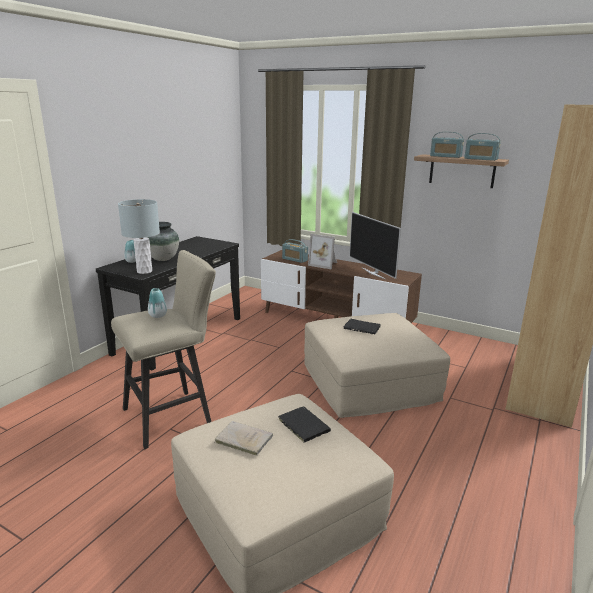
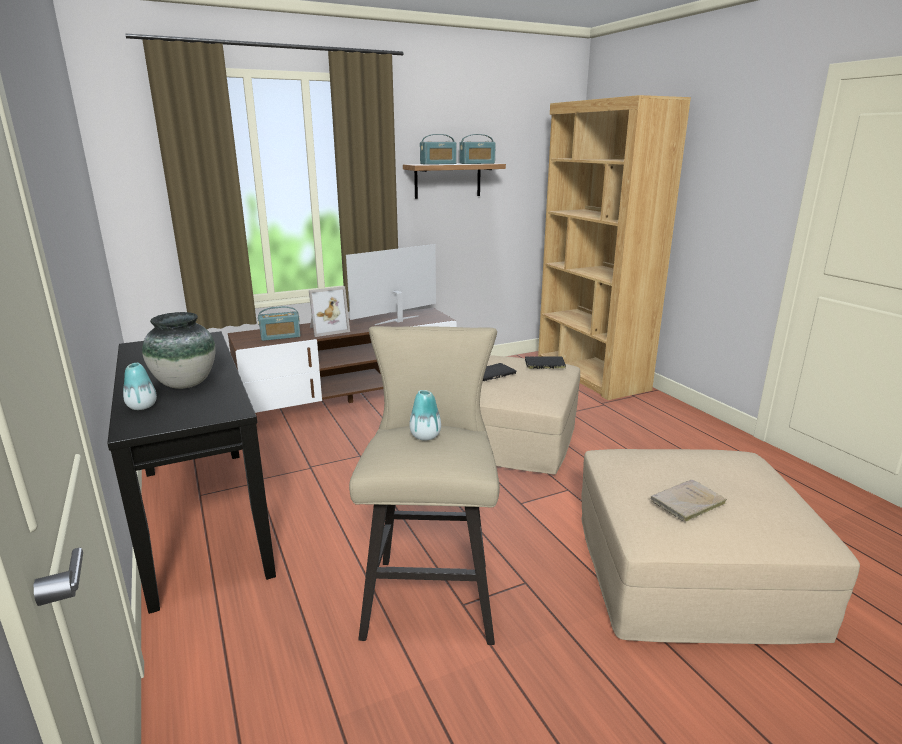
camera: 55 degrees left, 0 degrees up
grey table lamp [118,199,160,274] -> none
black book [277,407,331,443] -> black book moved to [525,356,566,369]
television [349,212,401,279] -> television turned 135 degrees clockwise [346,244,436,325]

